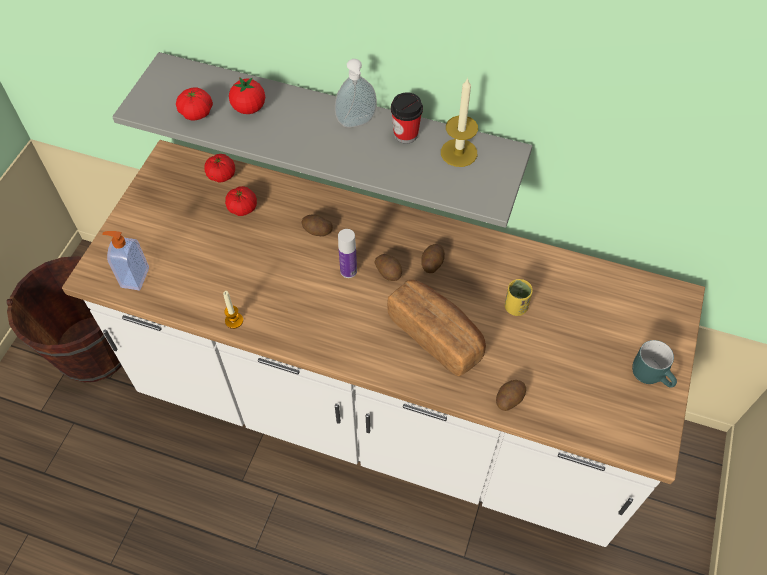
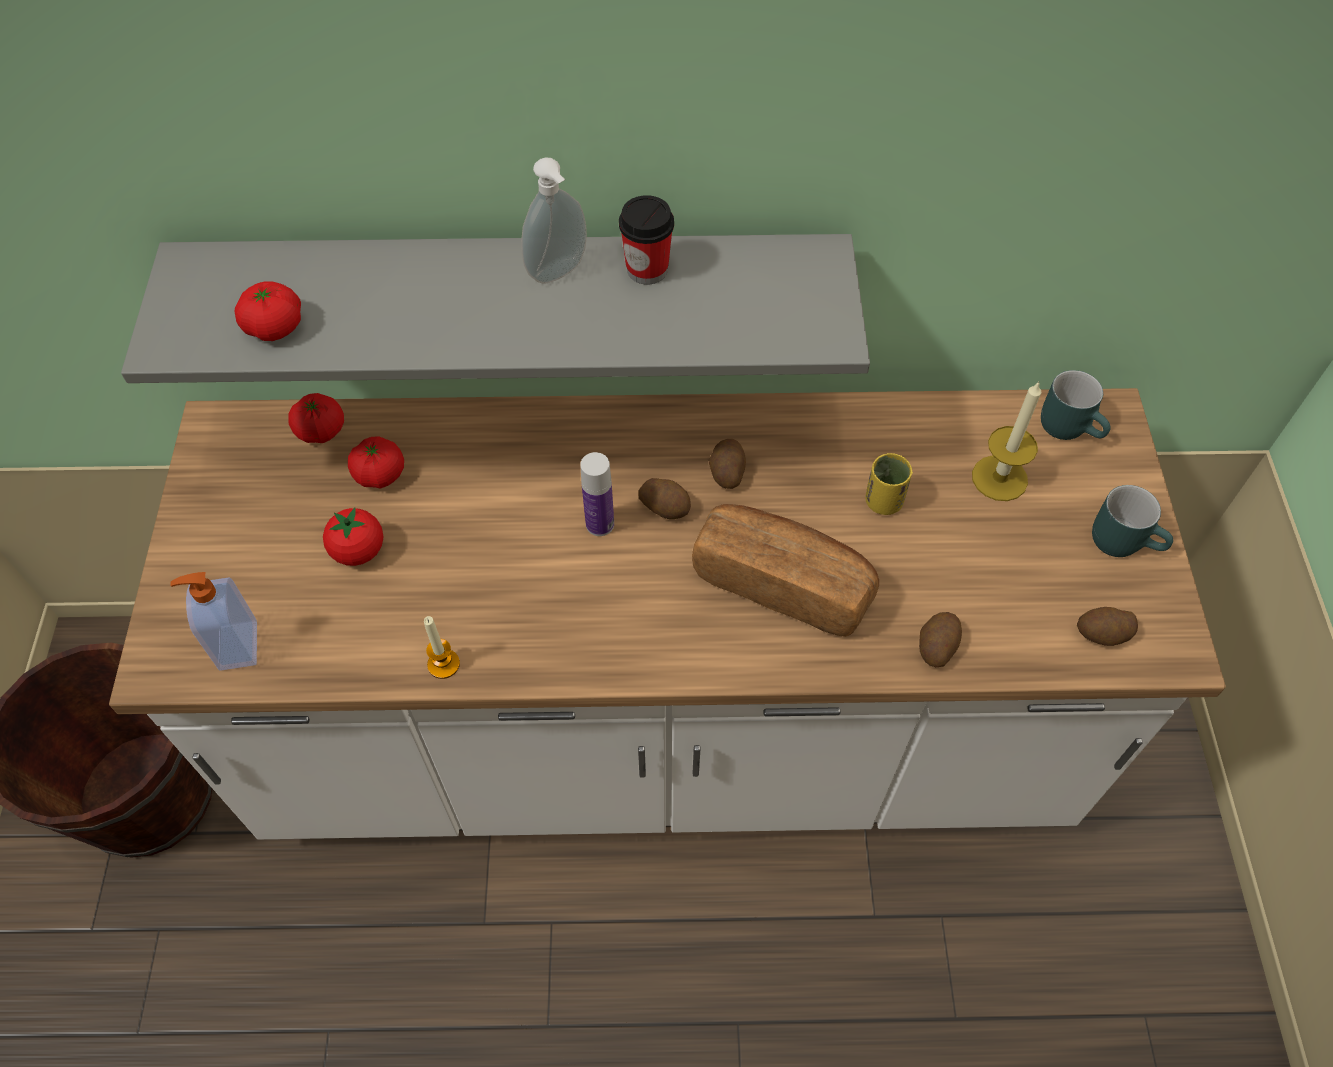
camera: 20 degrees left, 0 degrees up
tomato [229,77,265,114] -> tomato moved to [323,507,383,566]
potato [301,215,333,236] -> potato moved to [1077,607,1138,646]
candle [441,77,478,167] -> candle moved to [972,382,1041,501]
none -> turquoise mug [1041,370,1111,440]

